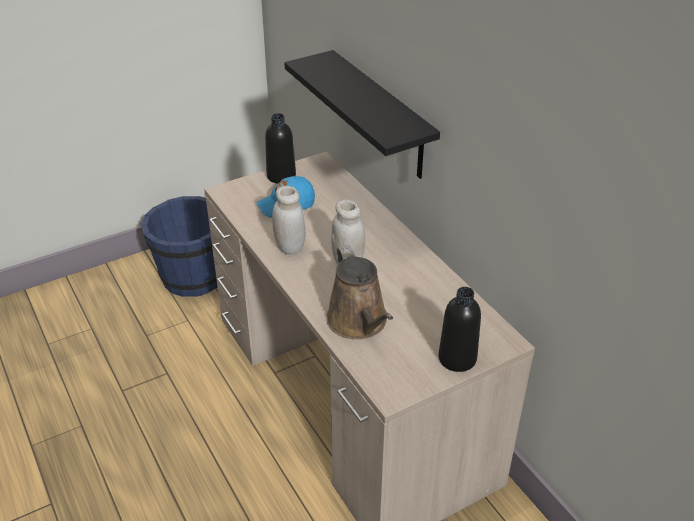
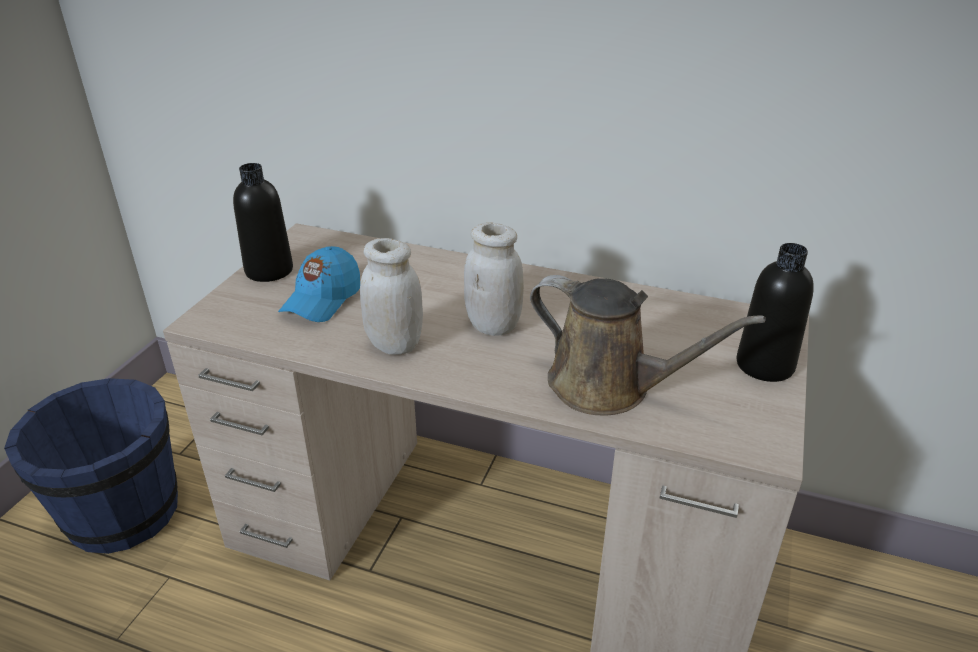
camera: 40 degrees left, 5 degrees down
black shelf [284,50,440,179] -> none

